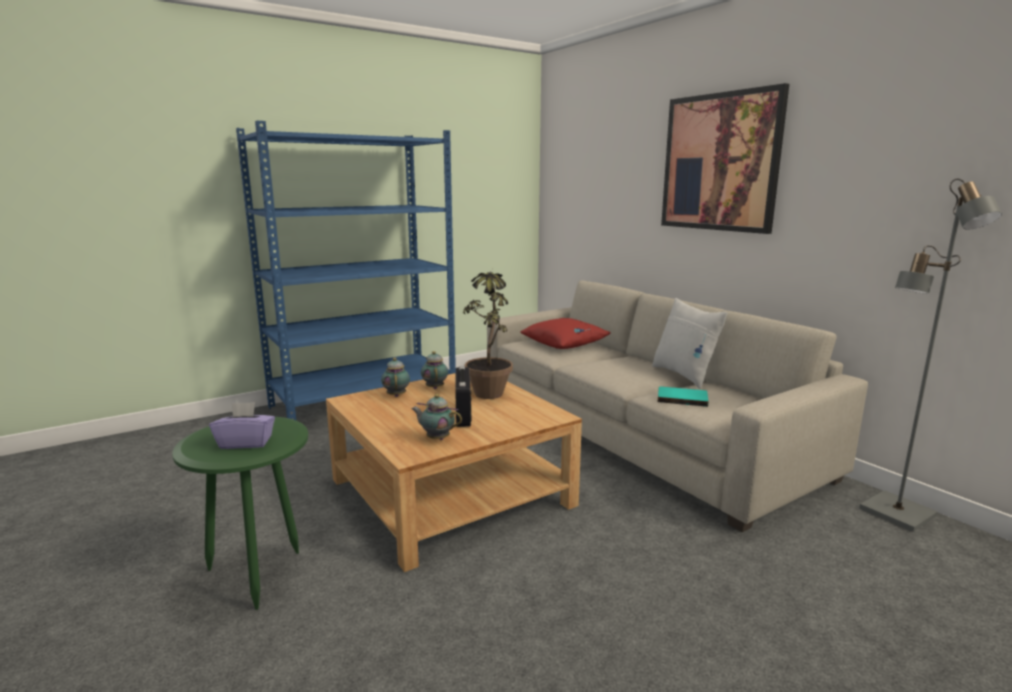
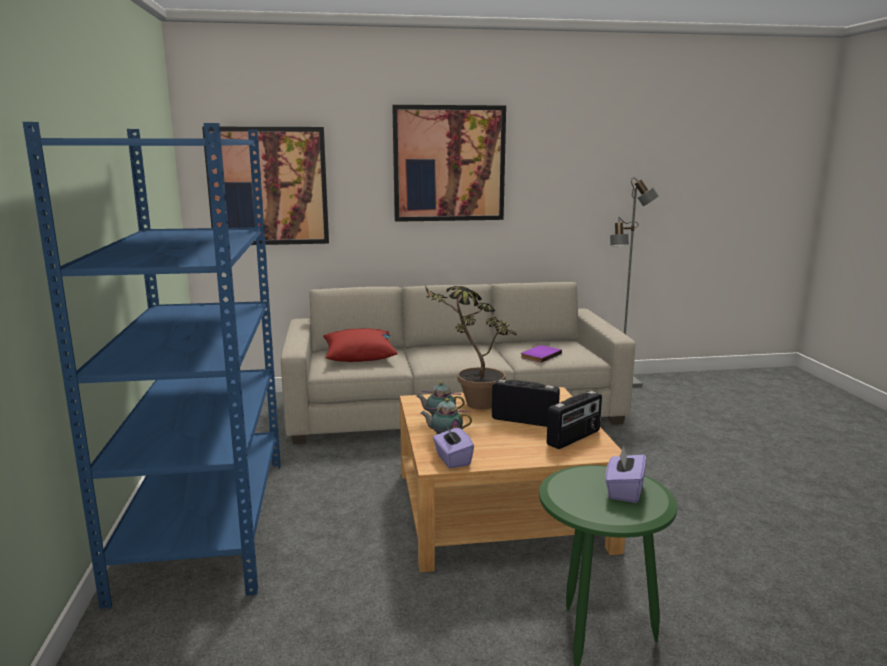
camera: 65 degrees left, 0 degrees up
teapot [411,394,462,440] -> radio [547,391,602,449]
grey pillow [652,298,727,389] -> none
turquoise book [658,386,709,407] -> purple book [521,345,562,363]
none -> picture [202,127,329,245]
none -> purple tissue box [433,425,474,468]

